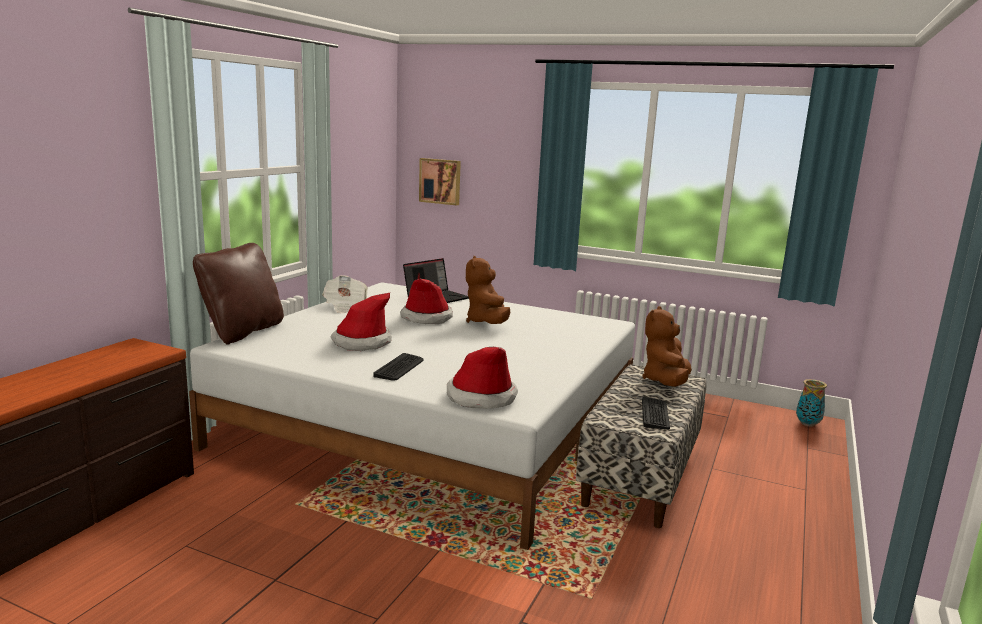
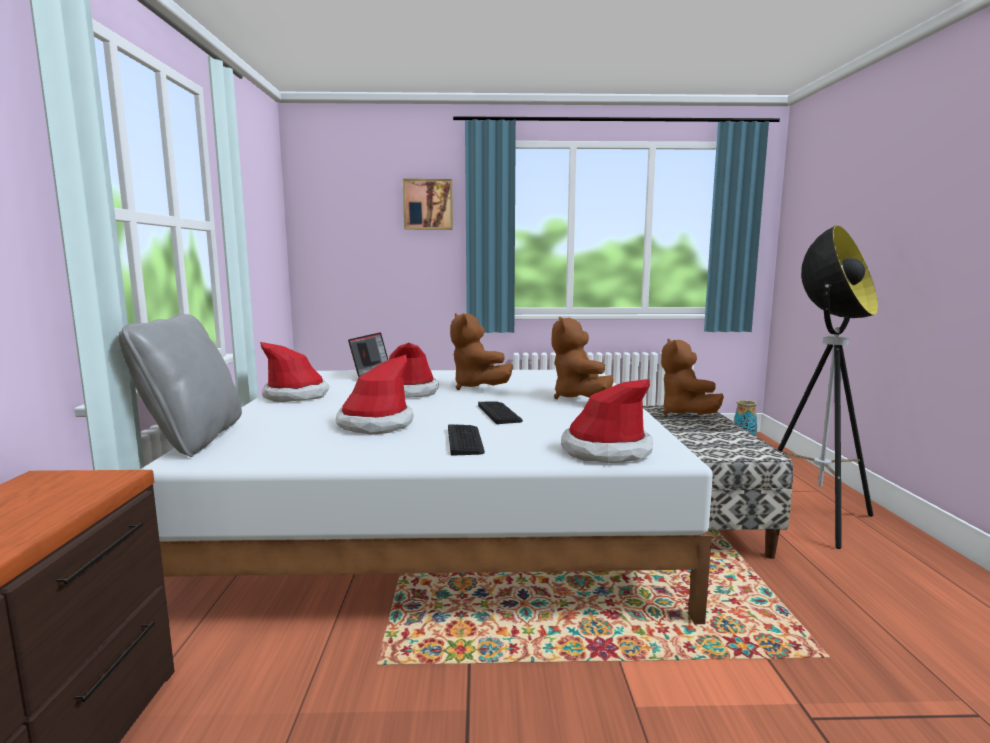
camera: 25 degrees left, 5 degrees down
brown pillow [193,243,284,345] -> grey pillow [119,314,242,457]
newspaper [322,275,368,313] -> hat [260,342,330,403]
picture [419,158,461,206] -> picture moved to [403,179,453,230]
keyboard [642,397,670,430] -> keyboard moved to [478,401,523,424]
none -> brown plush toy [551,317,614,399]
none -> floor lamp [777,225,878,549]

